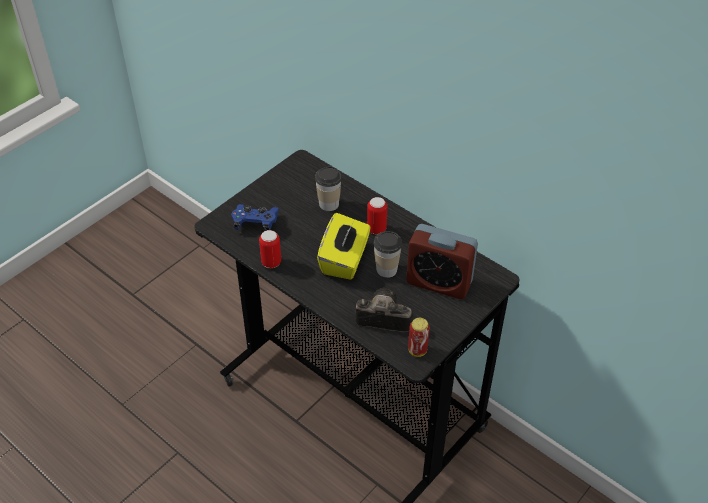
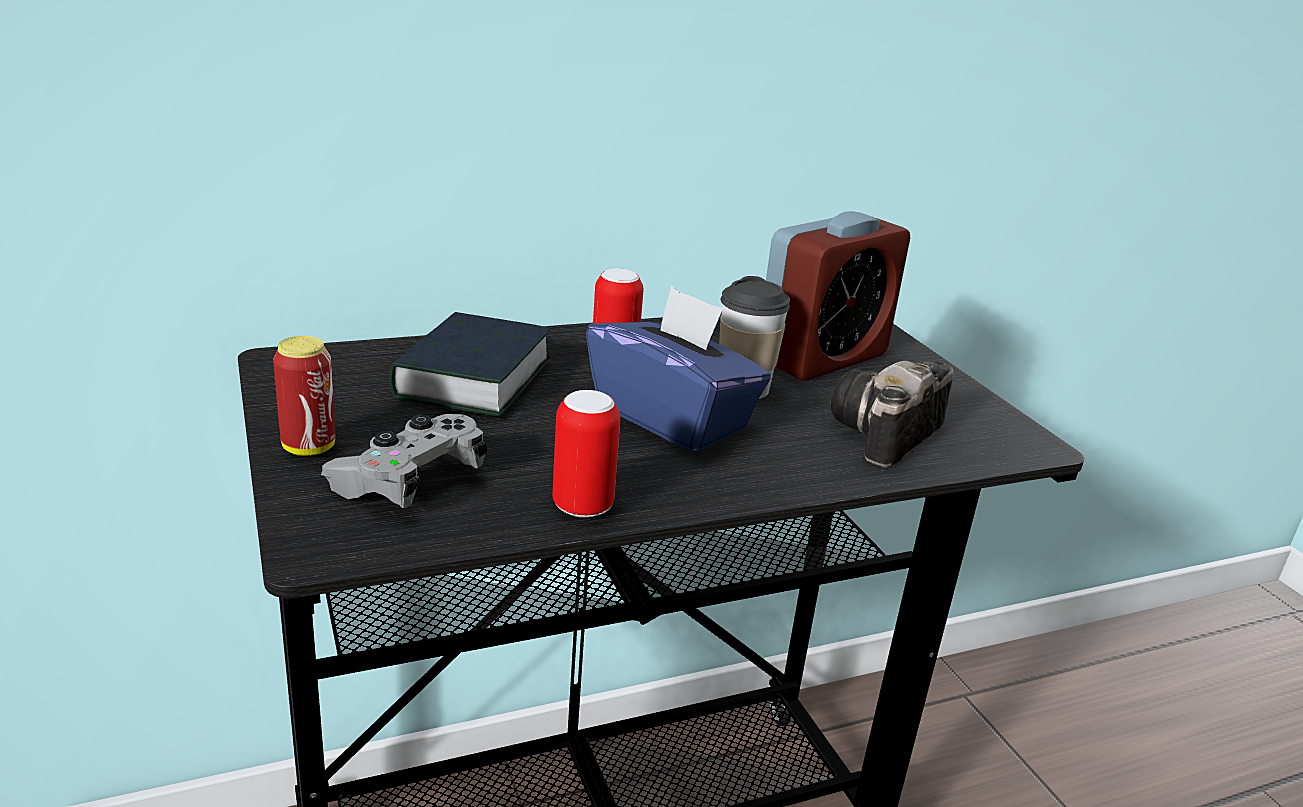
camera: 65 degrees left, 20 degrees down
blue game controller [231,204,279,231] -> grey game controller [321,414,487,508]
cup [315,166,342,211] -> book [389,312,552,416]
yellow tissue box [317,213,371,280] -> blue tissue box [586,286,771,453]
can [408,318,430,357] -> can moved to [273,336,335,456]

